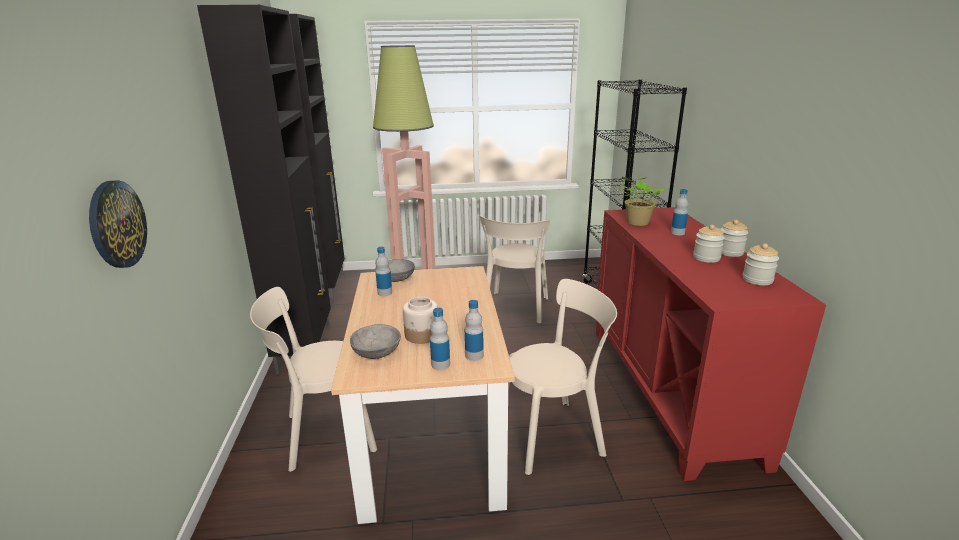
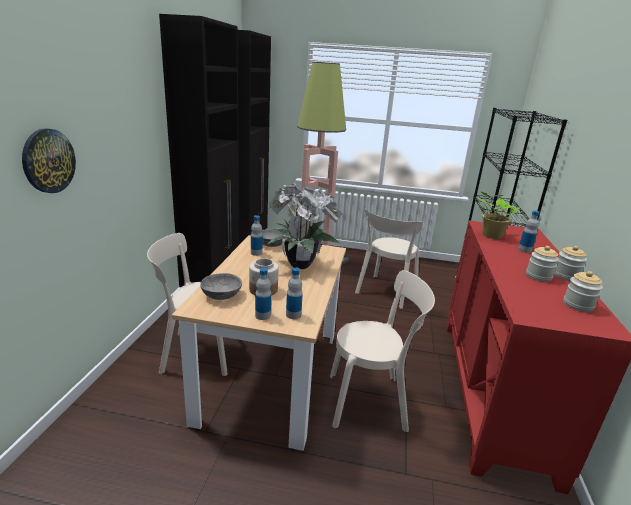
camera: 15 degrees right, 0 degrees up
none -> potted plant [266,183,343,269]

